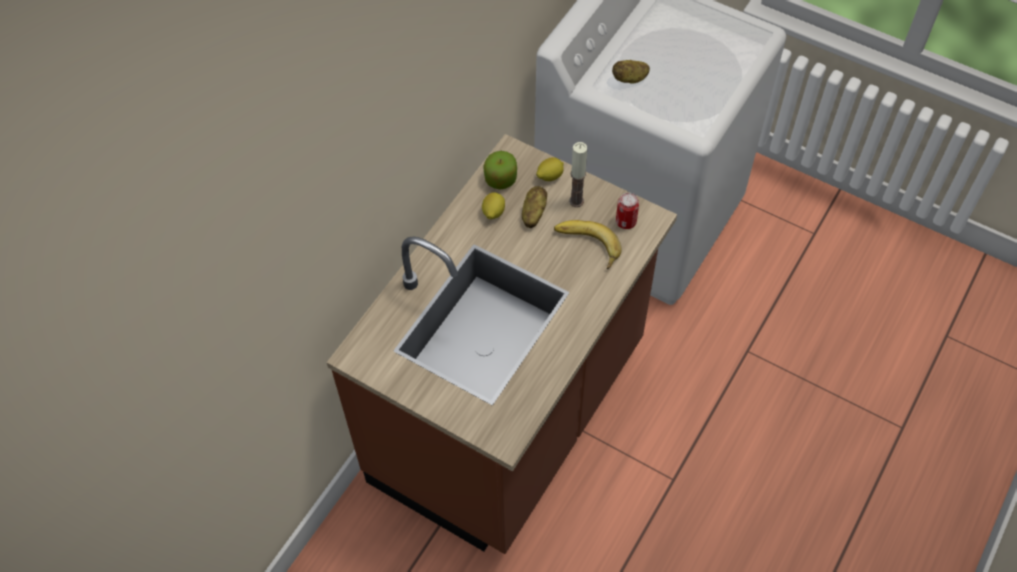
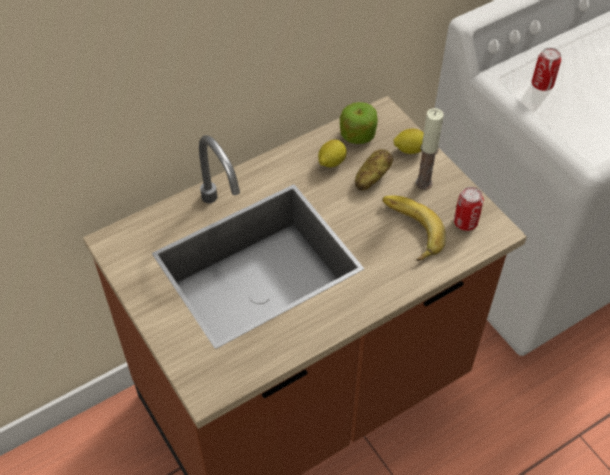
camera: 25 degrees right, 5 degrees down
potato [612,60,650,84] -> can [532,48,561,91]

